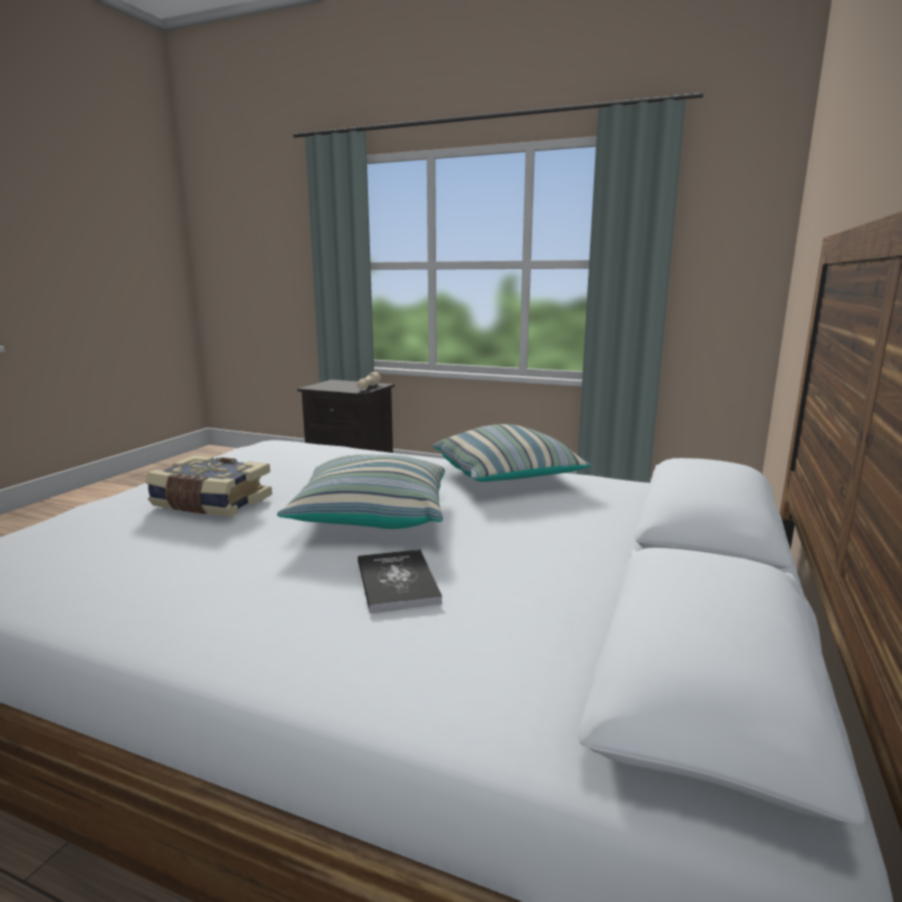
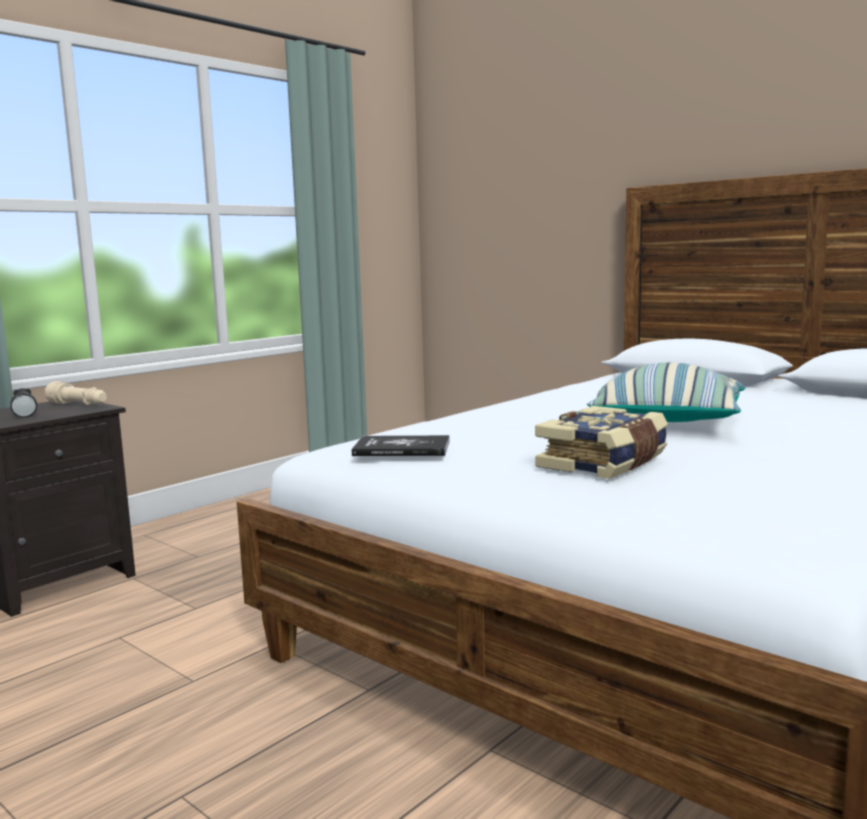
camera: 70 degrees left, 5 degrees down
book [358,549,442,613] -> book moved to [352,435,450,456]
pillow [433,424,591,482] -> none
none -> black flashlight [10,388,37,418]

